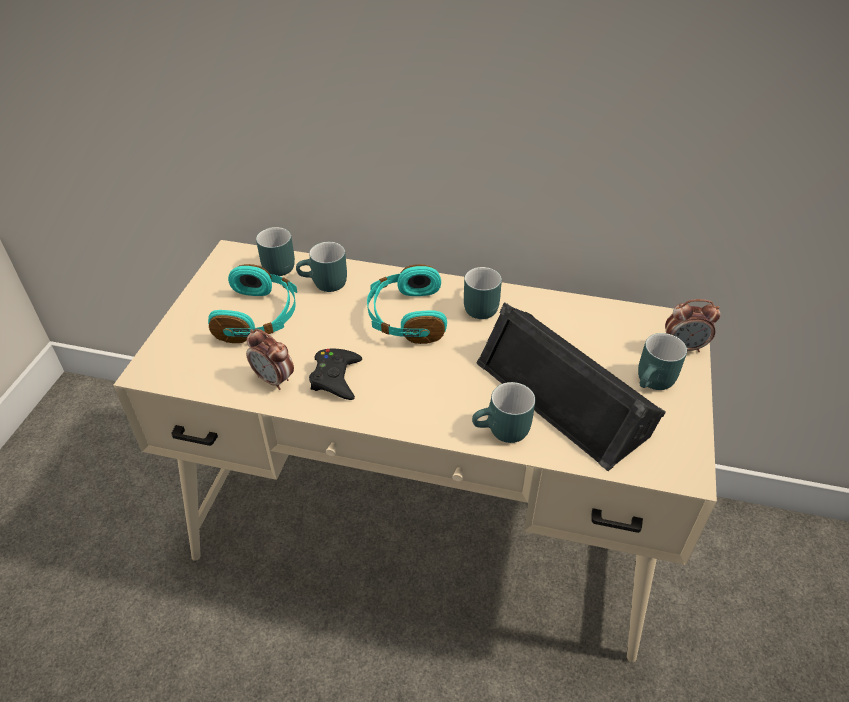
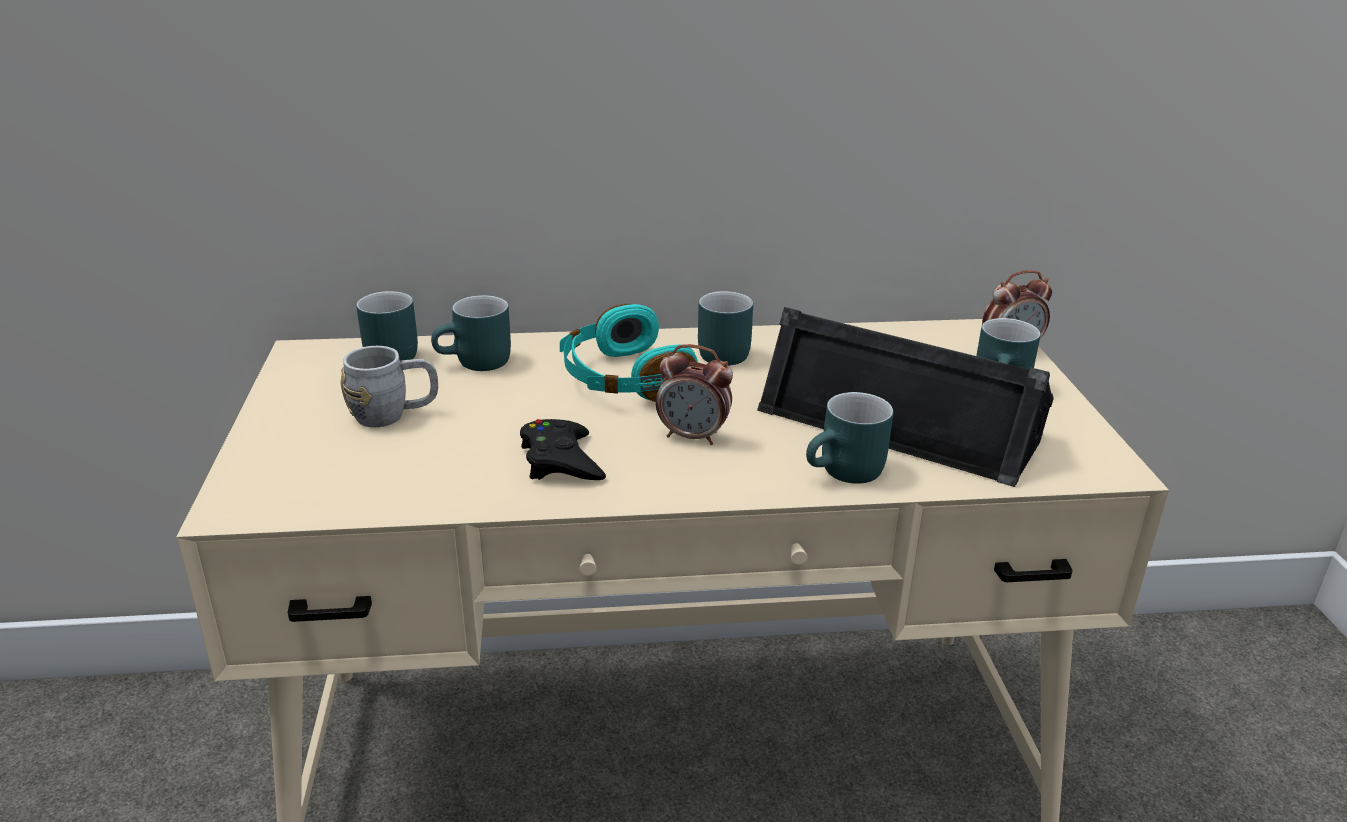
camera: 20 degrees left, 15 degrees down
turquoise headphones [208,264,297,343] -> grey mug [340,346,438,427]
alarm clock [246,329,294,390] -> alarm clock moved to [656,344,733,445]

